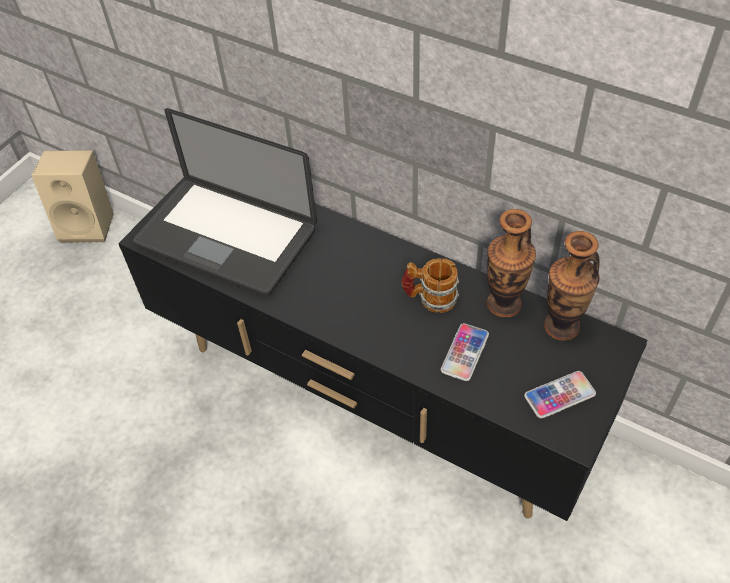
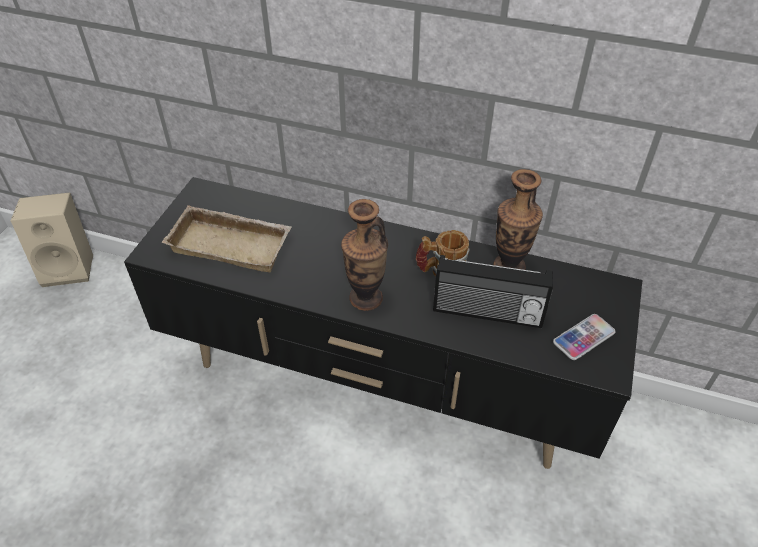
camera: 15 degrees left, 5 degrees down
laptop [133,108,317,296] -> beige tray [162,205,292,272]
phone [441,323,489,381] -> radio [433,255,553,328]
vase [544,231,599,341] -> vase moved to [341,199,388,311]

